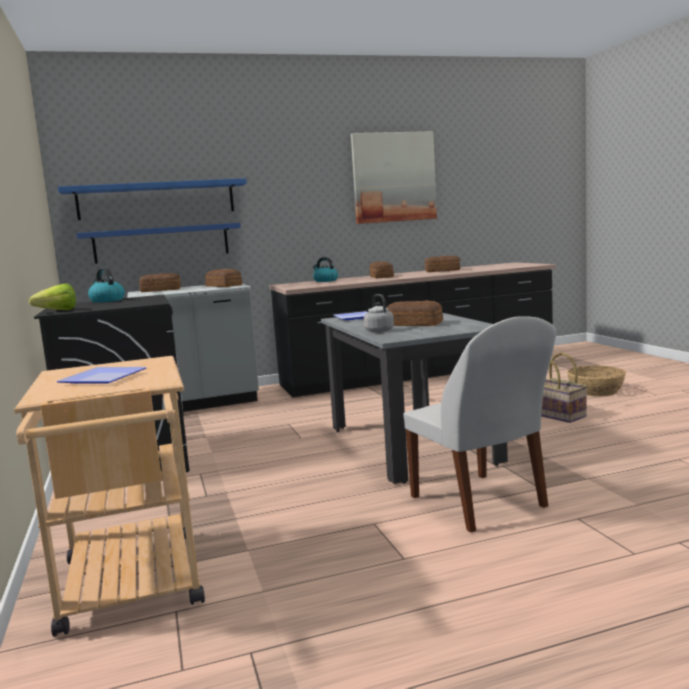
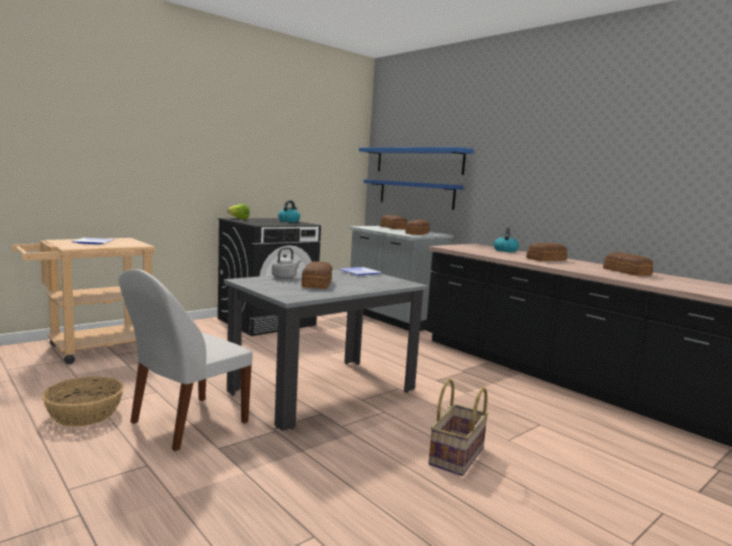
camera: 65 degrees right, 0 degrees up
picture [351,131,437,224] -> none
basket [567,365,626,396] -> basket moved to [42,377,124,427]

